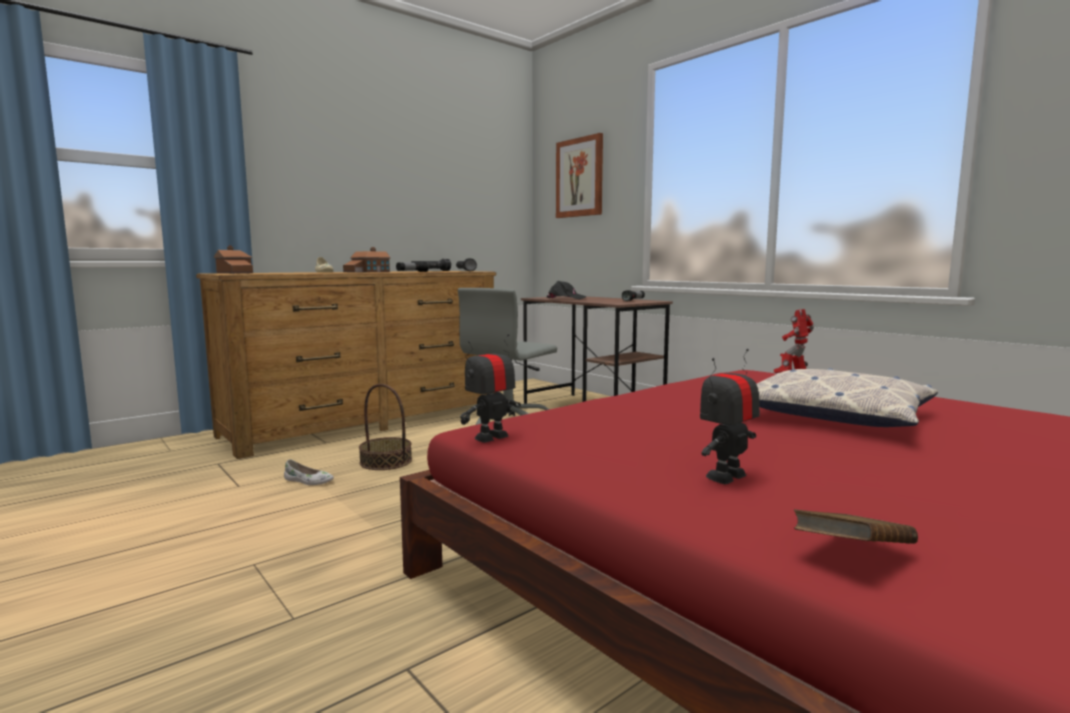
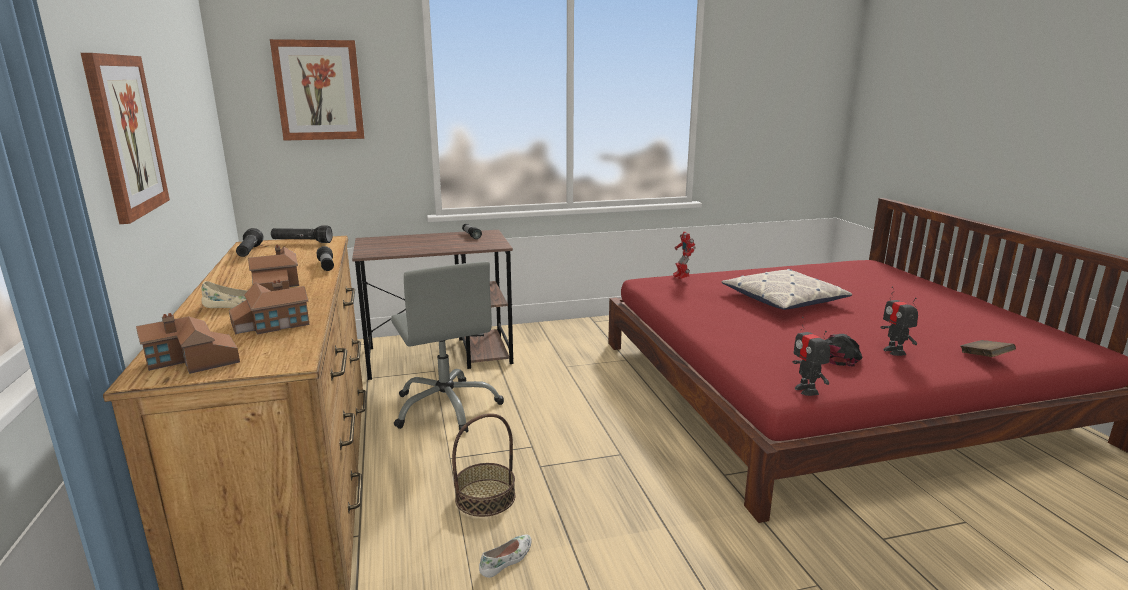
camera: 65 degrees left, 10 degrees up
black cap [547,281,586,299] -> black cap moved to [825,334,862,366]
none -> picture [81,53,170,224]
none -> toy house [229,280,310,335]

